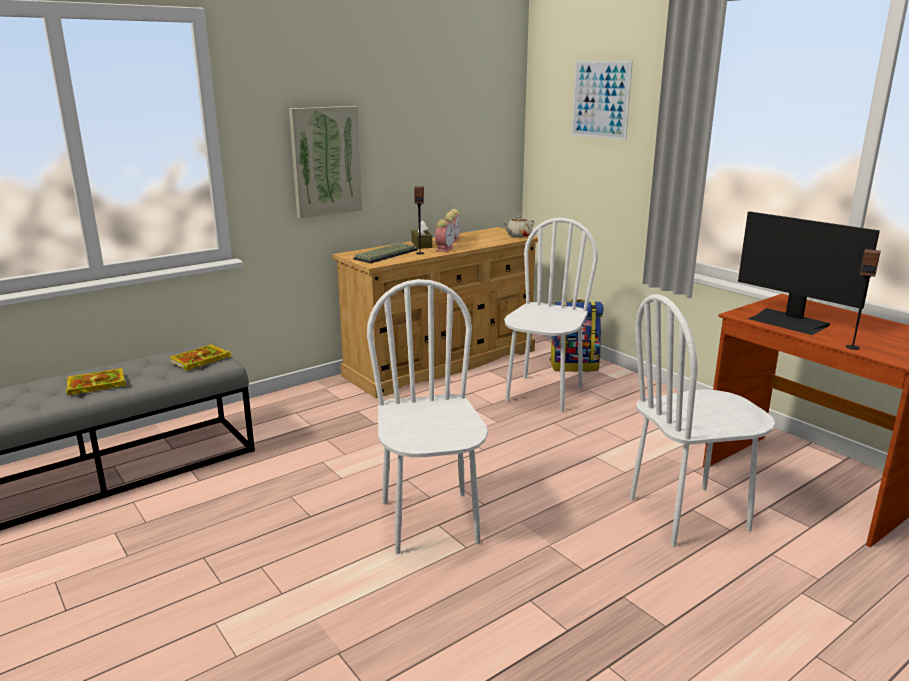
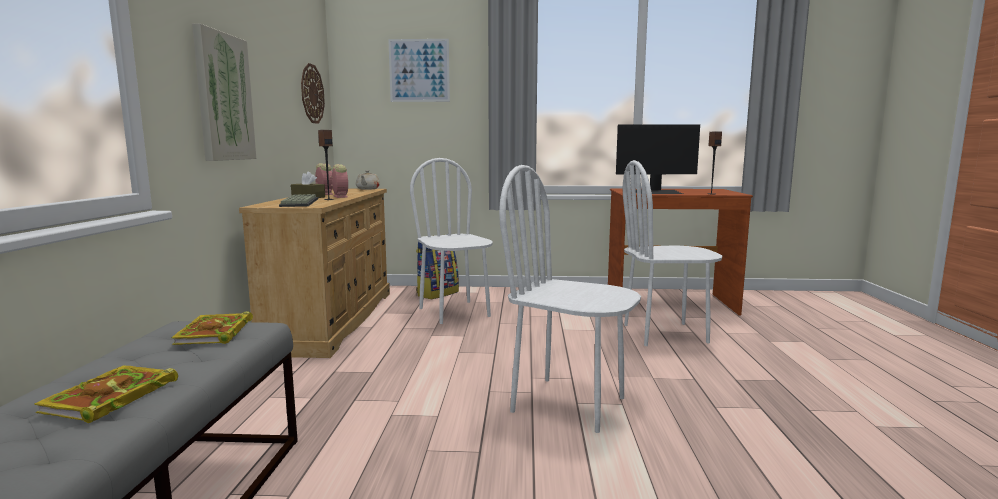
camera: 50 degrees left, 10 degrees down
white chair [630,294,775,547] -> white chair turned 60 degrees clockwise [623,160,722,346]
none -> wall clock [301,63,325,124]

